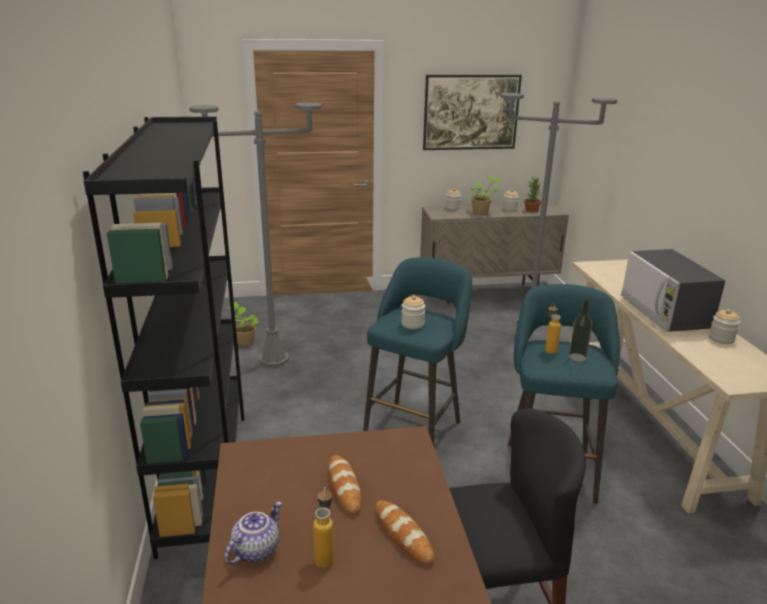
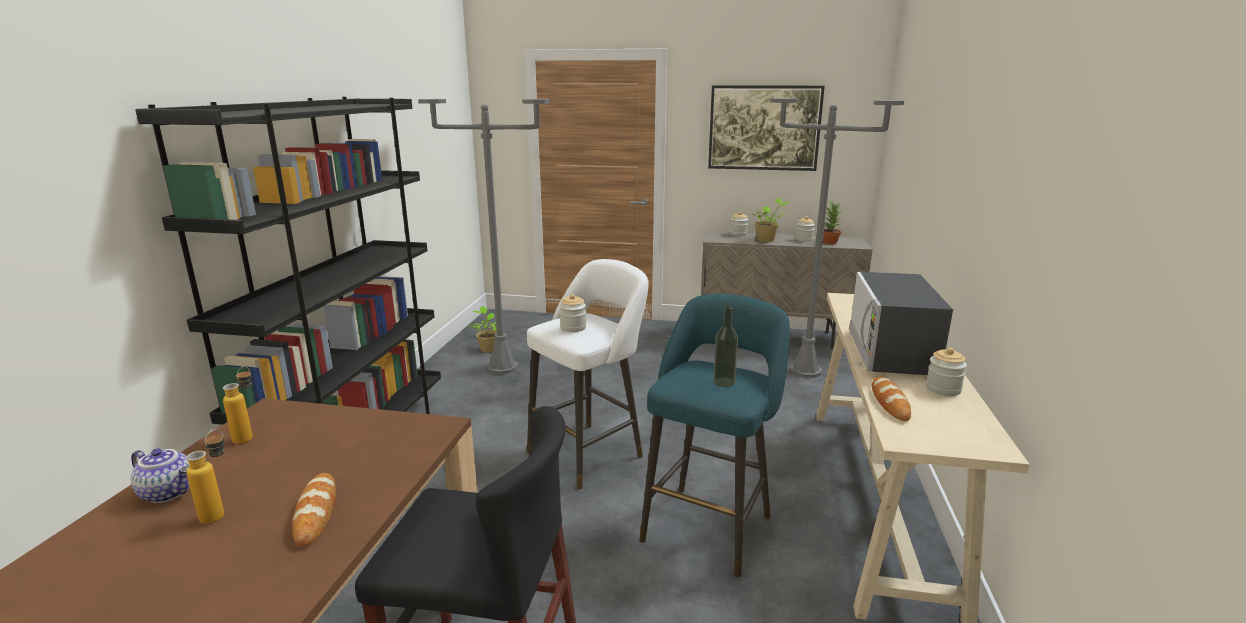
camera: 20 degrees right, 5 degrees down
teapot [225,502,282,565] -> teapot turned 60 degrees clockwise [131,448,190,503]
bread [329,455,362,515] -> bread moved to [872,377,911,421]
turquoise stool [363,257,472,446] -> white stool [527,259,649,490]
bottle [545,303,561,354] -> bottle moved to [223,366,253,444]

